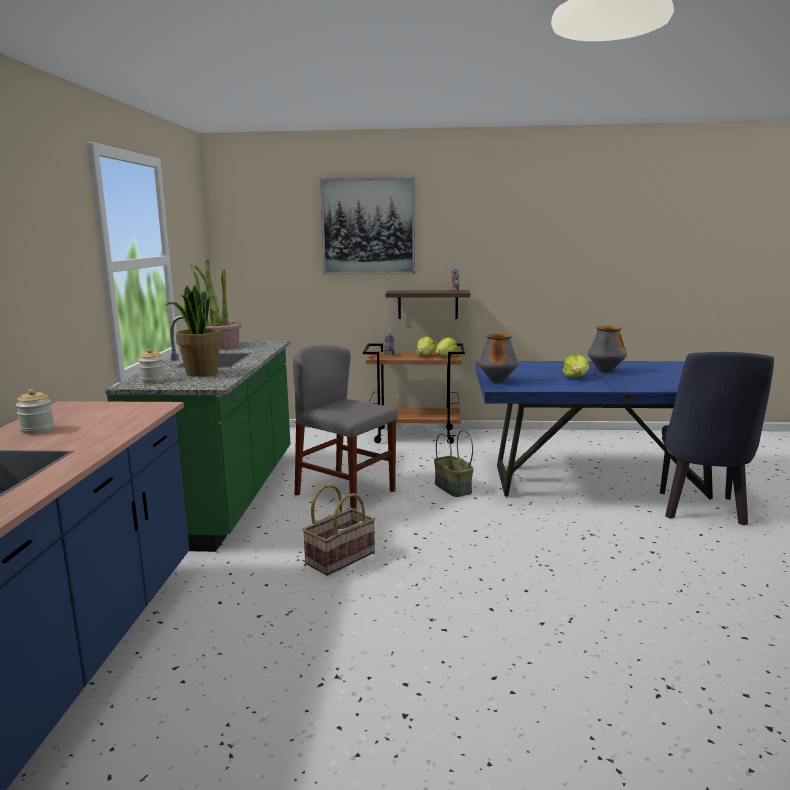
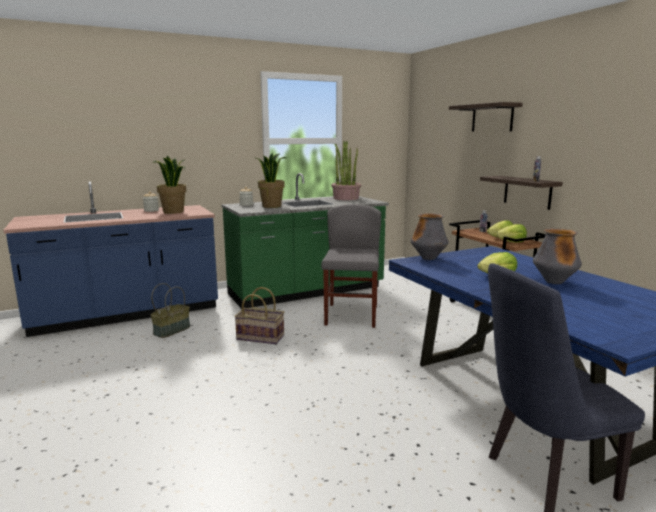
camera: 60 degrees right, 0 degrees up
picture [320,177,415,274] -> shelf [449,102,523,132]
basket [434,430,474,497] -> basket moved to [150,283,190,338]
none -> potted plant [152,156,186,214]

